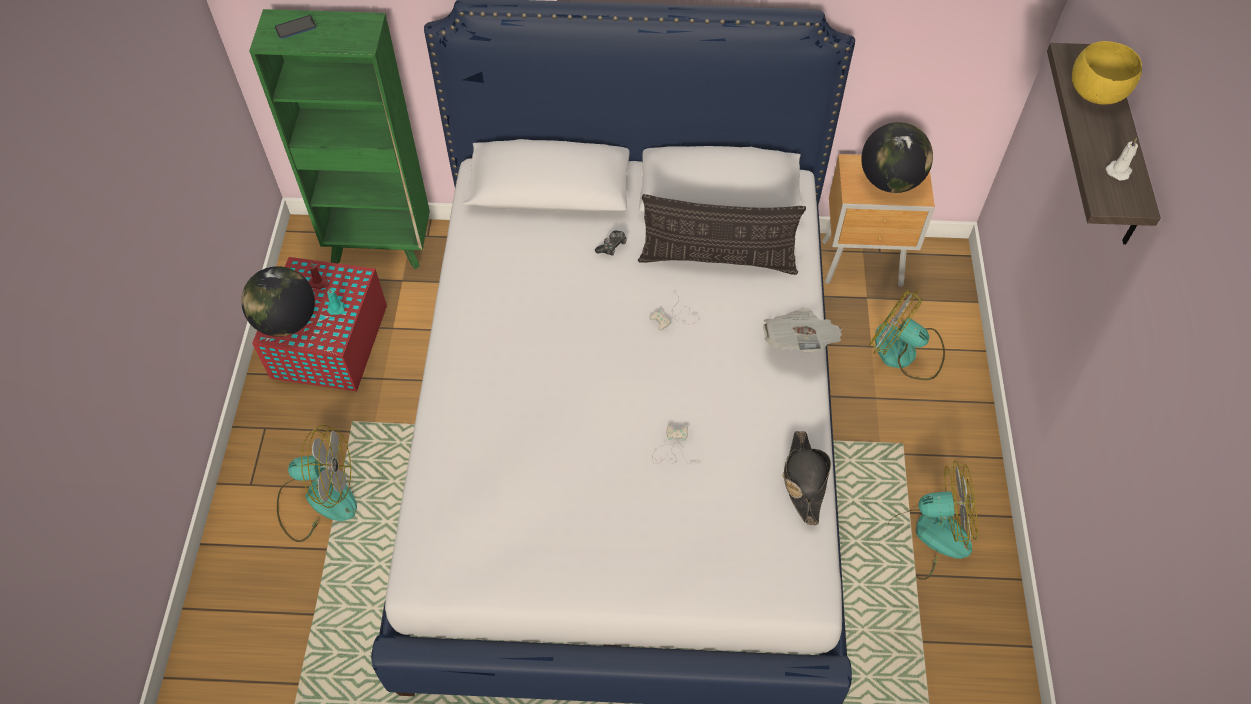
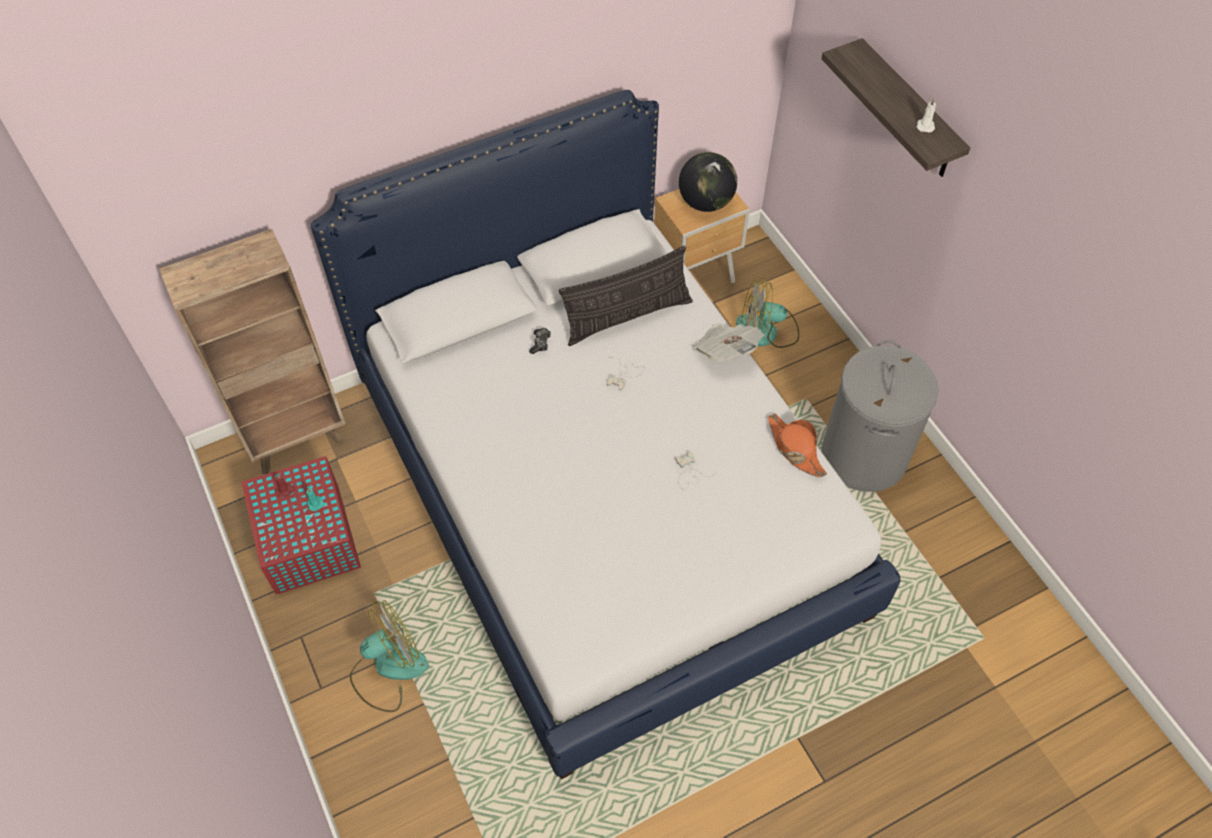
camera: 30 degrees left, 0 degrees up
globe [241,266,315,337] -> none
green bookcase [249,9,430,269] -> brown bookcase [159,229,346,474]
phone [275,15,316,39] -> none
black hat [783,431,831,525] -> orange hat [768,413,827,477]
fan [889,461,978,580] -> grey laundry basket [821,340,938,492]
yellow bowl [1072,41,1142,105] -> none

